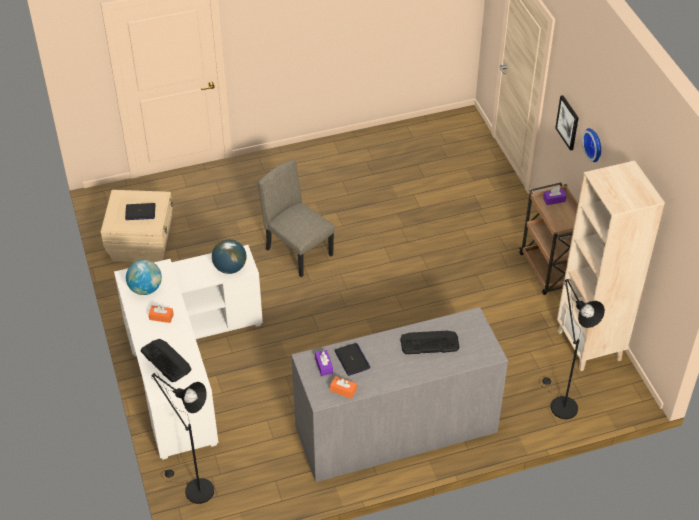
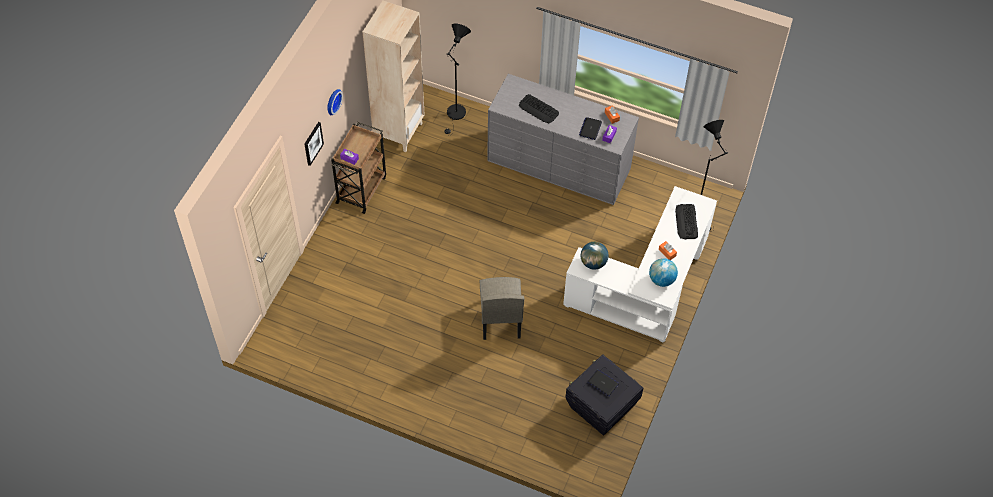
camera: 140 degrees left, 10 degrees up
beige storage box [101,190,173,262] -> black storage box [566,354,643,436]

